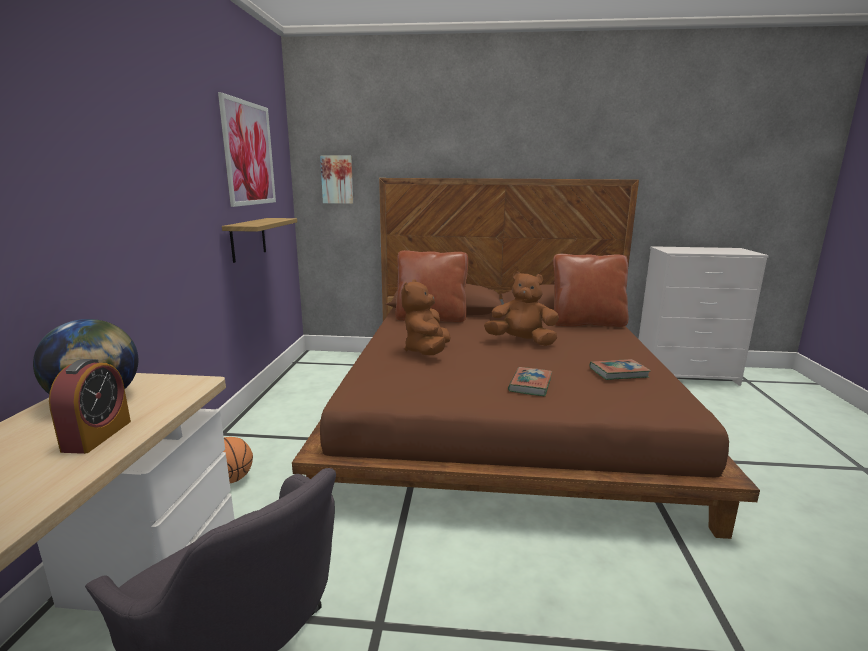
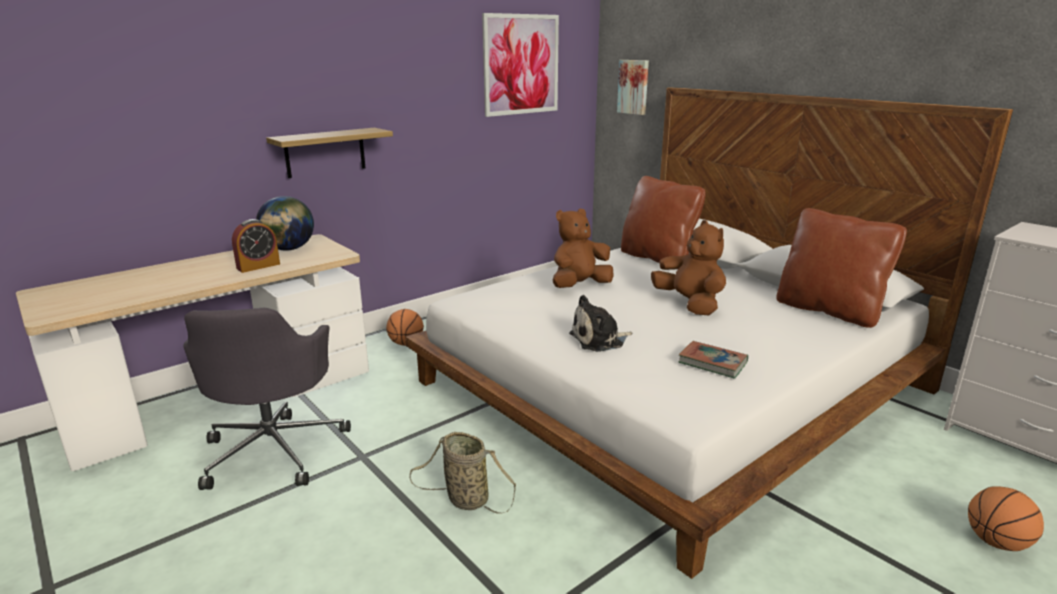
camera: 45 degrees right, 5 degrees up
shelf [222,218,297,263] -> shelf moved to [266,128,393,178]
brown bed [292,178,760,539] -> white bed [405,87,1013,579]
book [508,367,552,396] -> plush toy [569,295,633,352]
none -> basket [409,432,516,514]
none -> basketball [968,486,1044,551]

